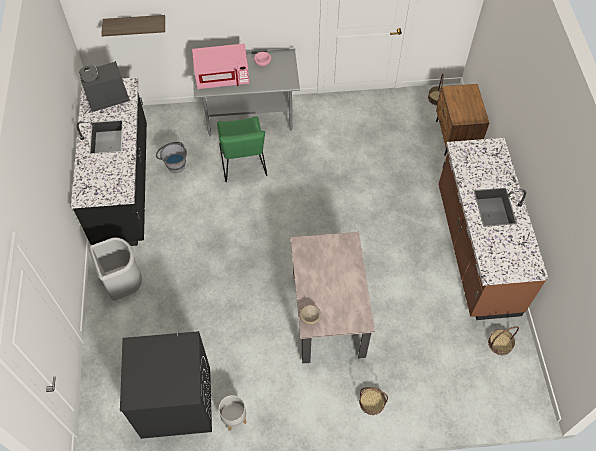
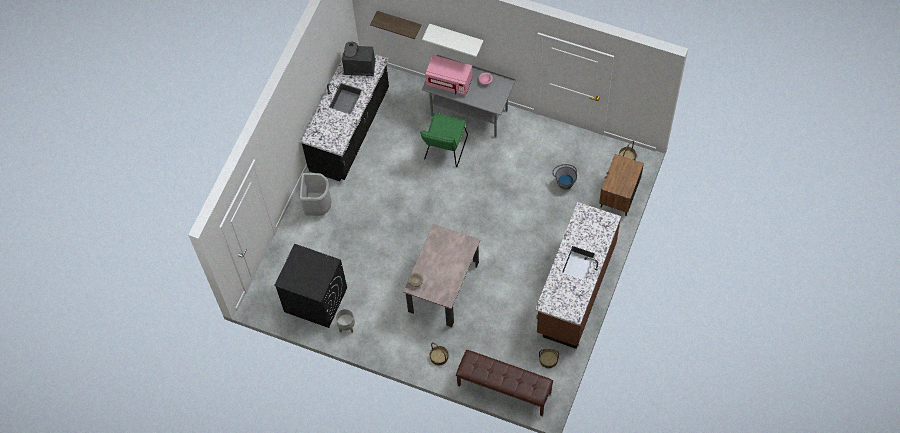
camera: 30 degrees right, 5 degrees up
grey bucket [156,142,187,173] -> grey bucket moved to [552,164,577,190]
none -> white shelf [422,24,483,57]
none -> brown bench [456,350,553,416]

